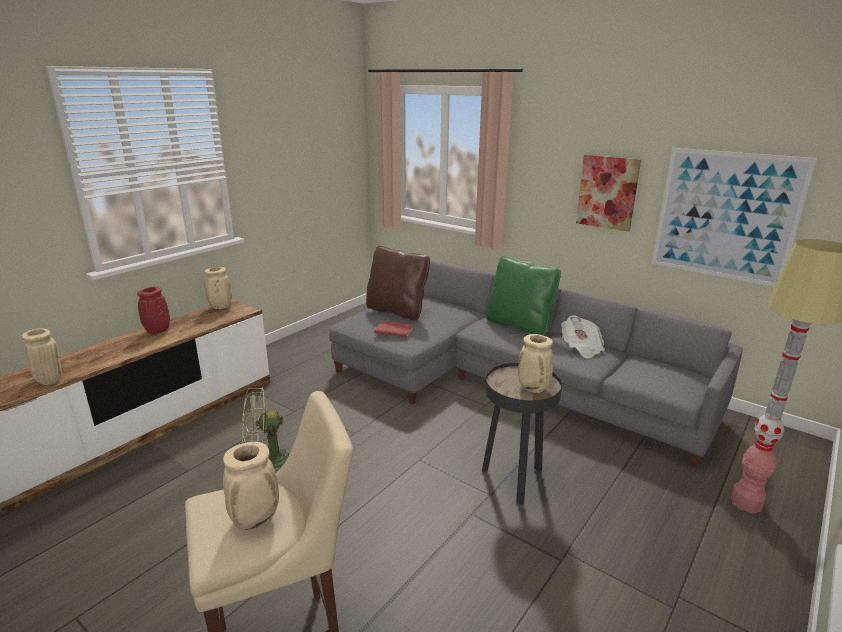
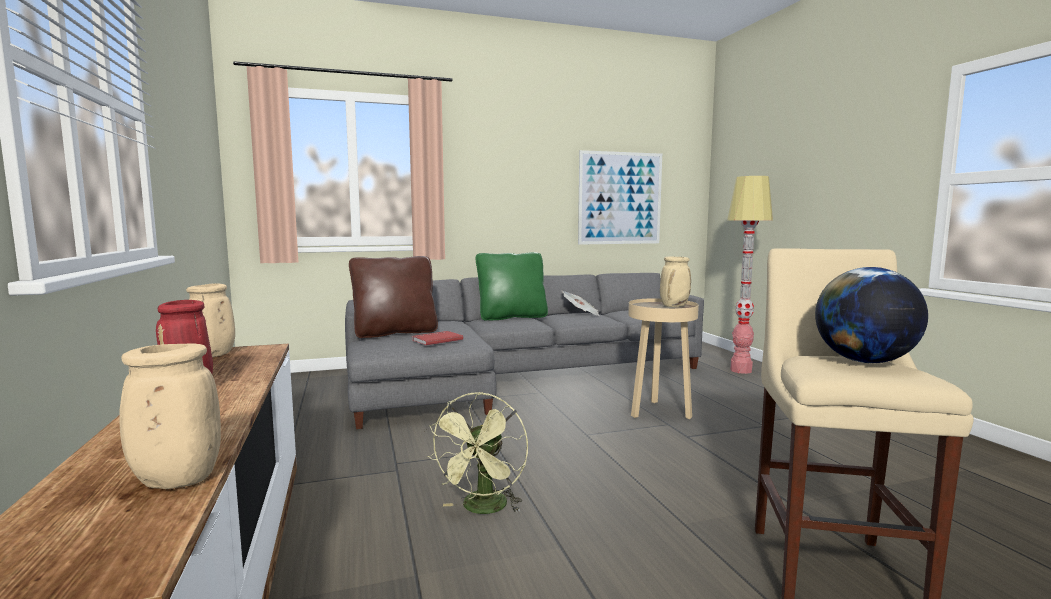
camera: 55 degrees left, 15 degrees down
beige vase [223,442,279,530] -> globe [815,267,928,363]
black side table [482,363,562,504] -> beige side table [628,298,699,419]
picture [576,155,641,232] -> none

